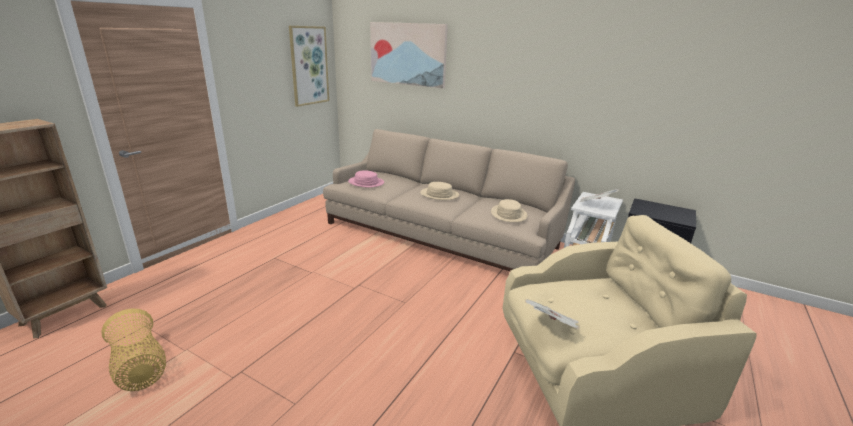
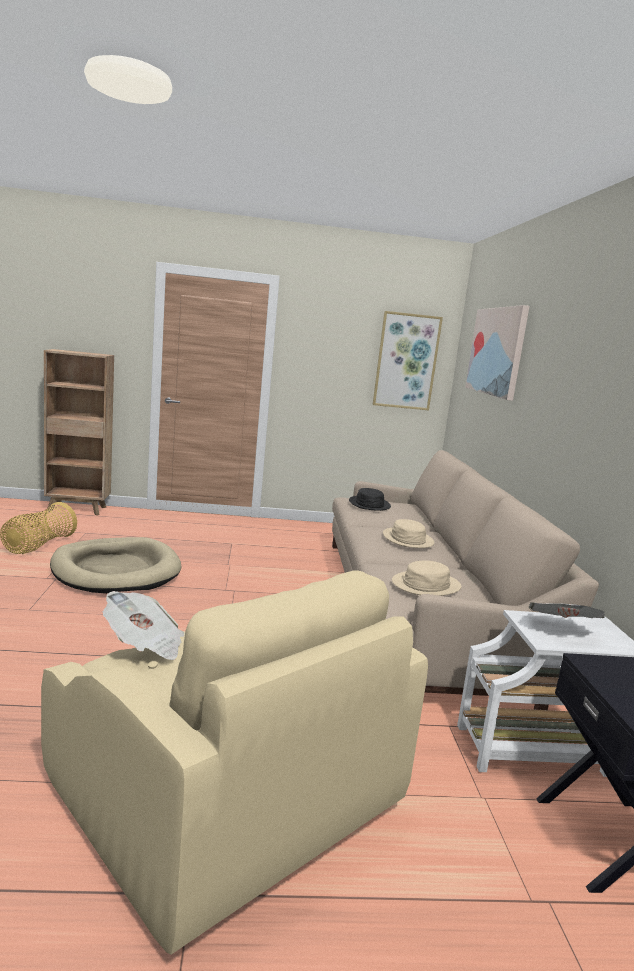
camera: 55 degrees right, 10 degrees down
pink hat [348,170,384,188] -> black hat [349,488,391,511]
none -> beige dog bed [50,537,182,594]

